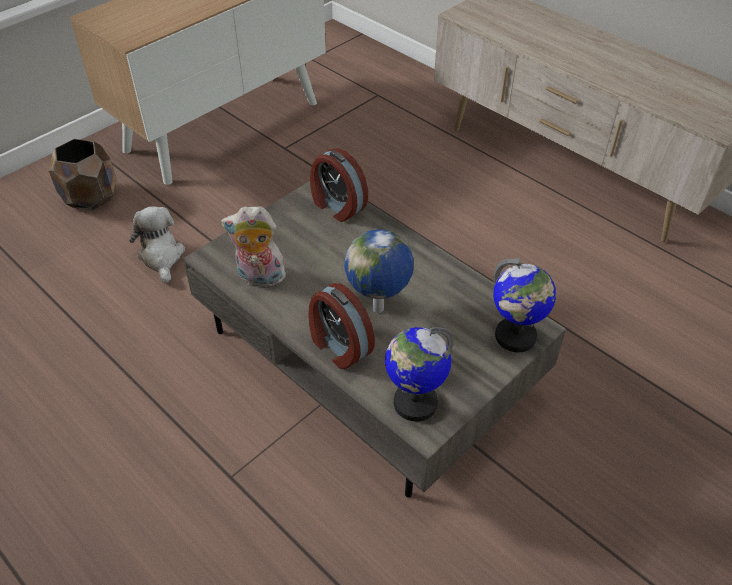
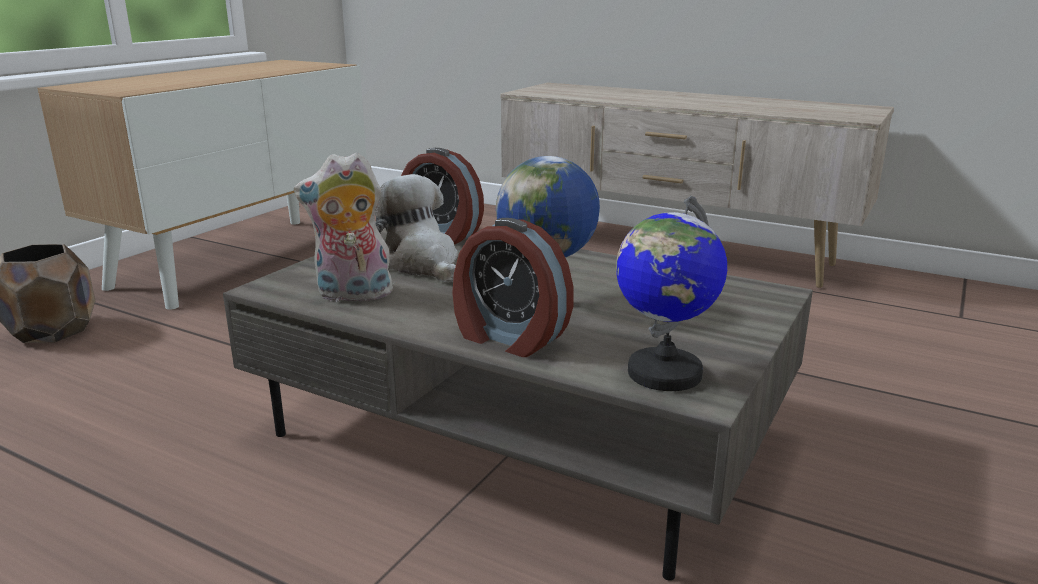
camera: 15 degrees left, 25 degrees down
plush toy [129,207,185,284] -> plush toy moved to [375,174,458,283]
globe [493,258,556,352] -> none

